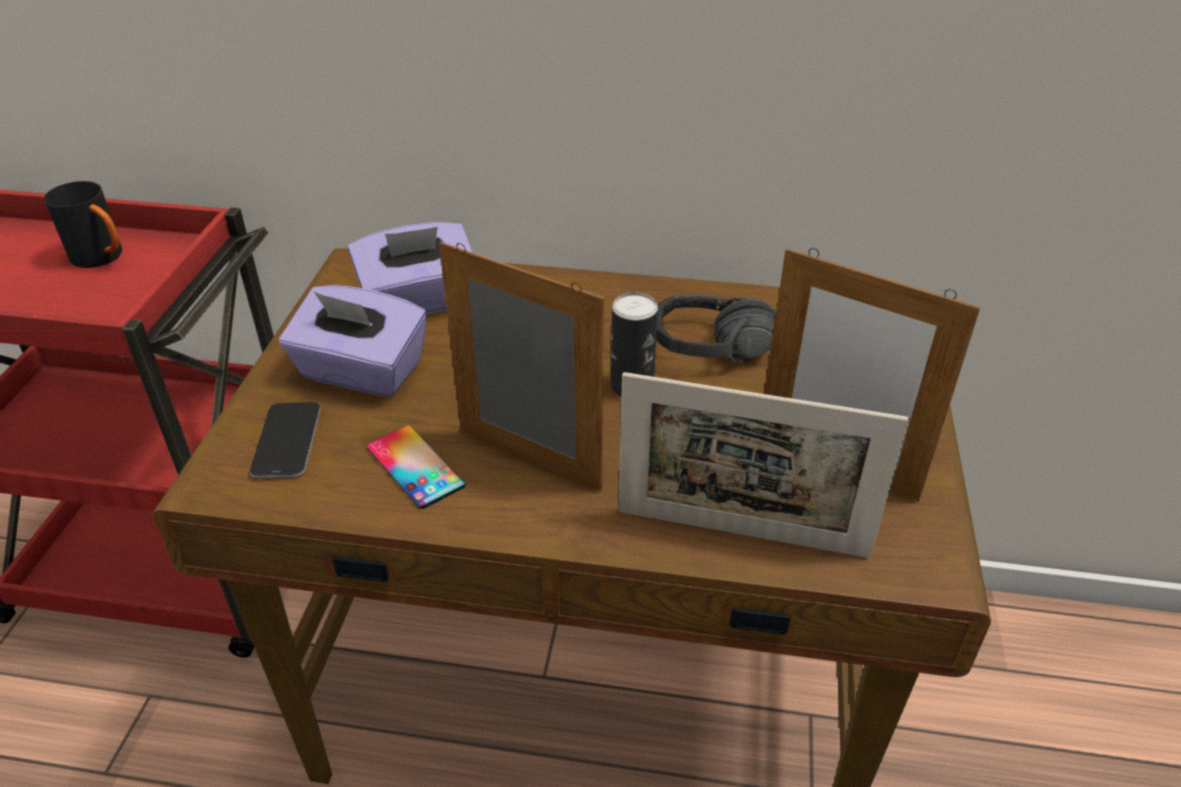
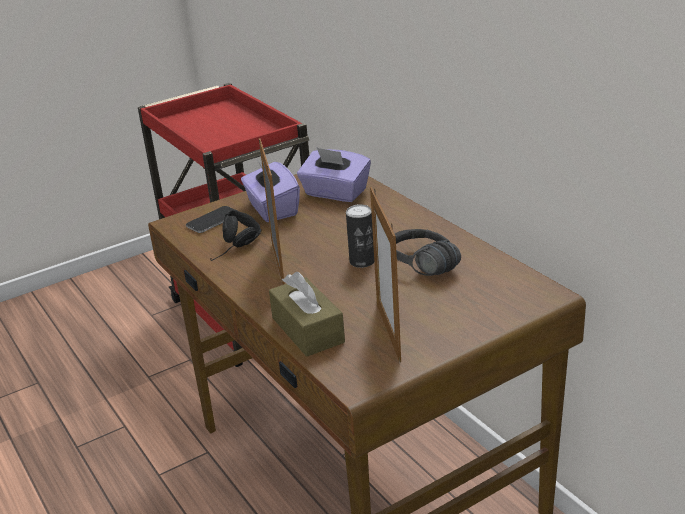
camera: 50 degrees right, 10 degrees down
black mug [44,181,122,268] -> none
phone [367,425,465,509] -> black headphones [210,210,262,261]
picture frame [618,372,910,558] -> brown tissue box [269,272,345,357]

